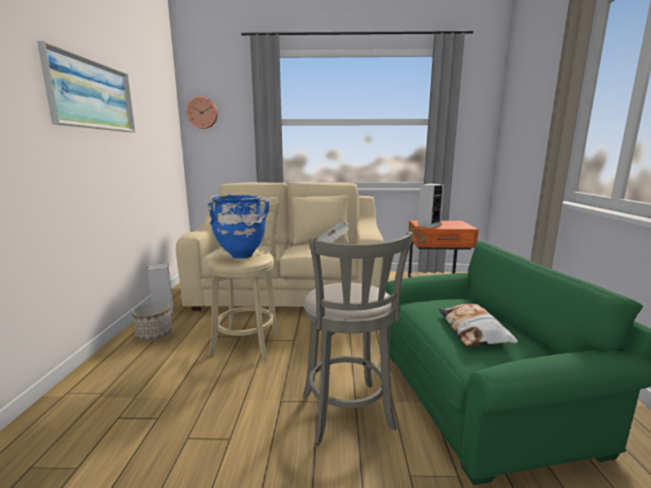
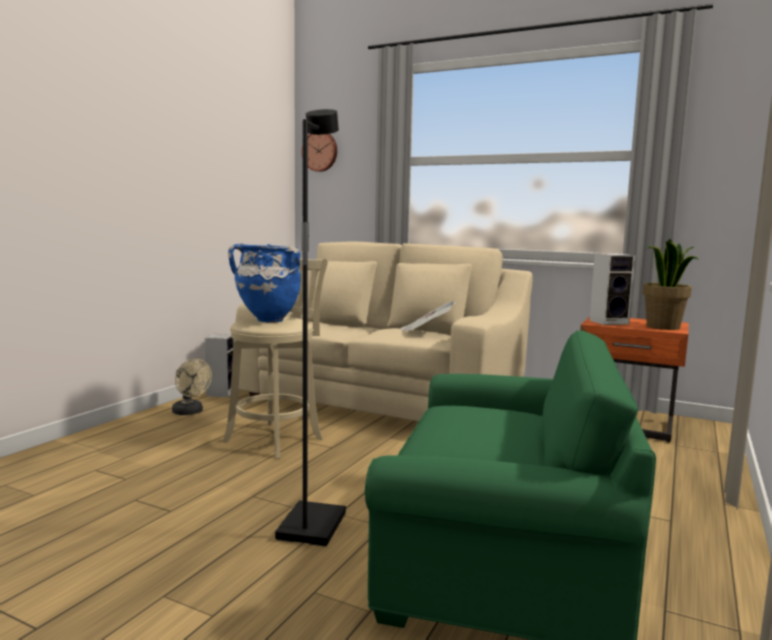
camera: 25 degrees right, 5 degrees down
picture [37,41,135,132] -> none
planter [132,302,172,341] -> beige fan [172,359,212,415]
grey stool [302,232,413,444] -> black floor lamp [275,109,346,547]
pillow [439,304,518,347] -> none
none -> potted plant [643,239,699,330]

